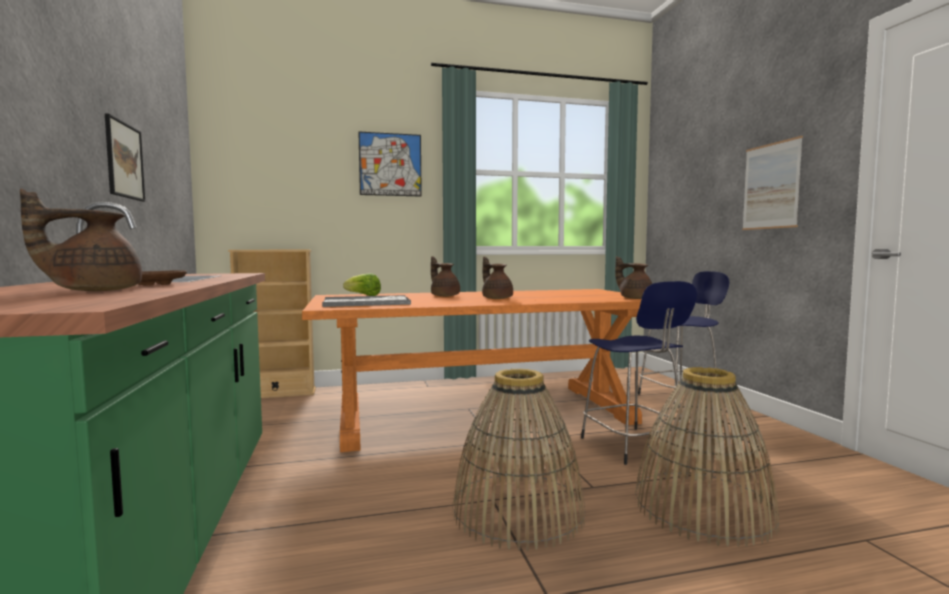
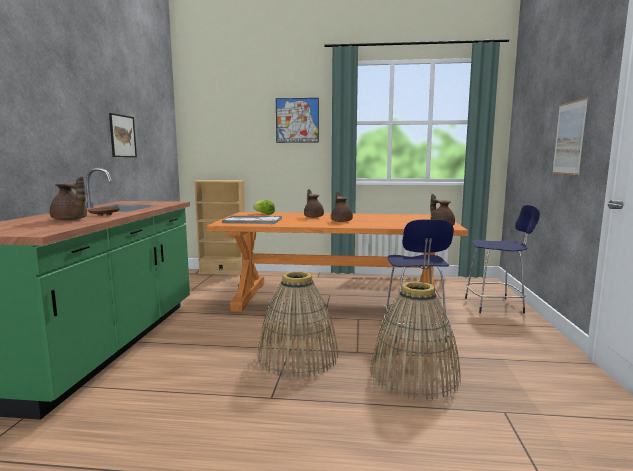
camera: 20 degrees right, 5 degrees up
brown teapot [20,189,142,291] -> brown teapot turned 135 degrees counterclockwise [50,176,87,220]

